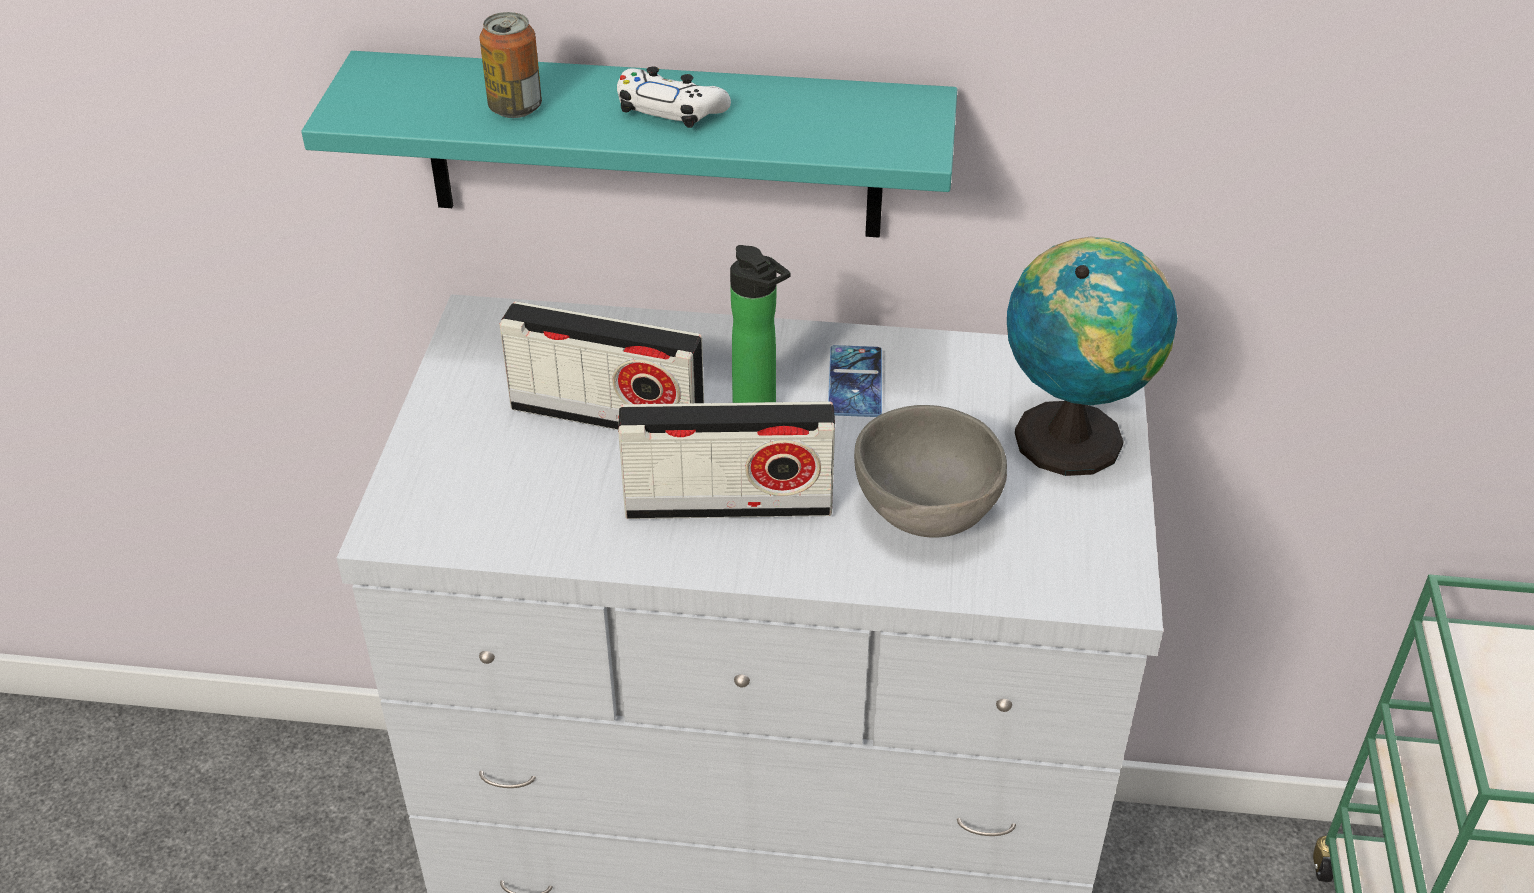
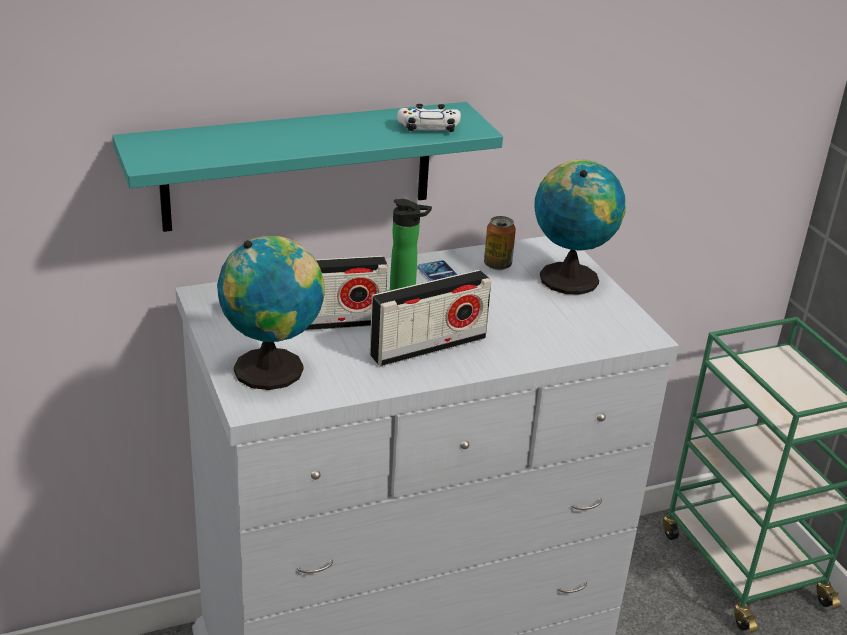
camera: 30 degrees left, 10 degrees down
can [480,12,542,118] -> can moved to [484,216,516,270]
white game controller [617,66,731,128] -> white game controller moved to [397,104,461,132]
grey bowl [854,405,1007,538] -> none
none -> globe [217,236,325,390]

